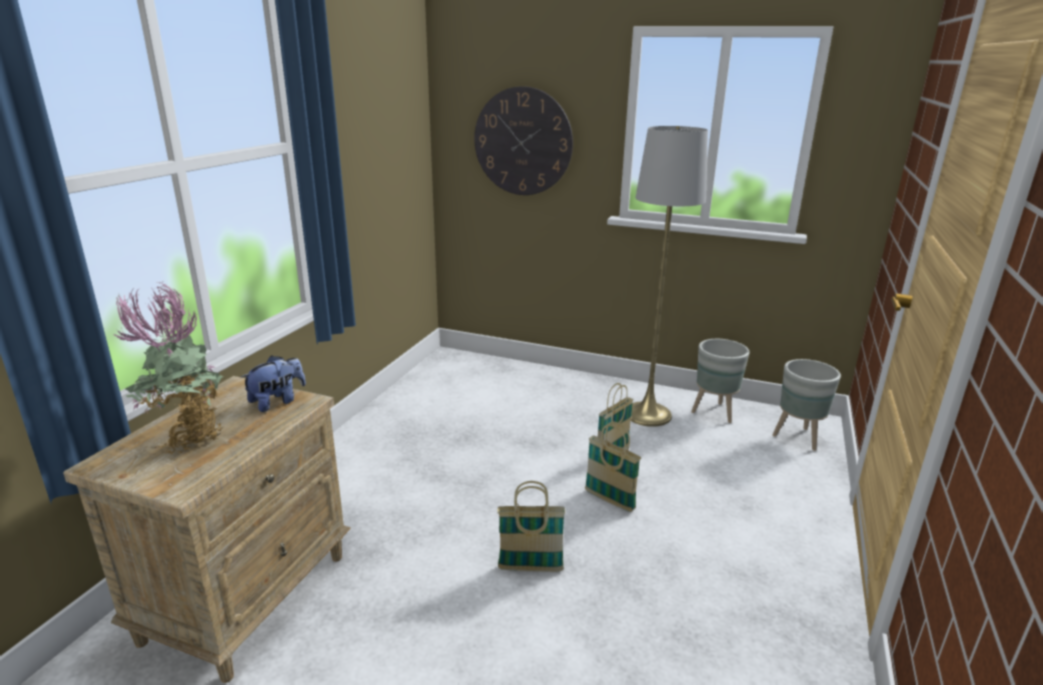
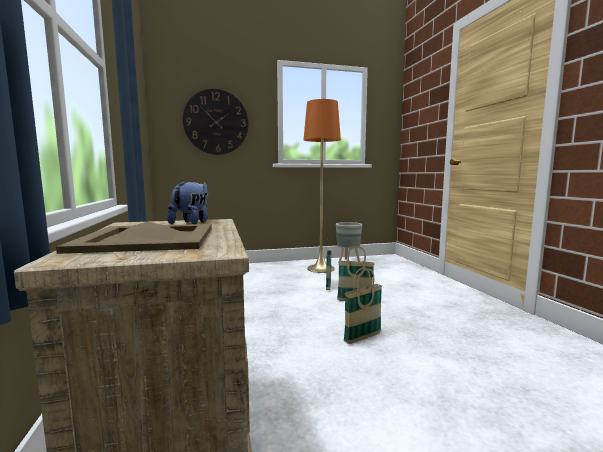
camera: 35 degrees left, 15 degrees down
potted plant [114,282,224,454] -> beige tray [56,221,212,254]
grey floor lamp [631,126,708,427] -> orange floor lamp [303,99,341,273]
grey planter [772,359,841,451] -> none

